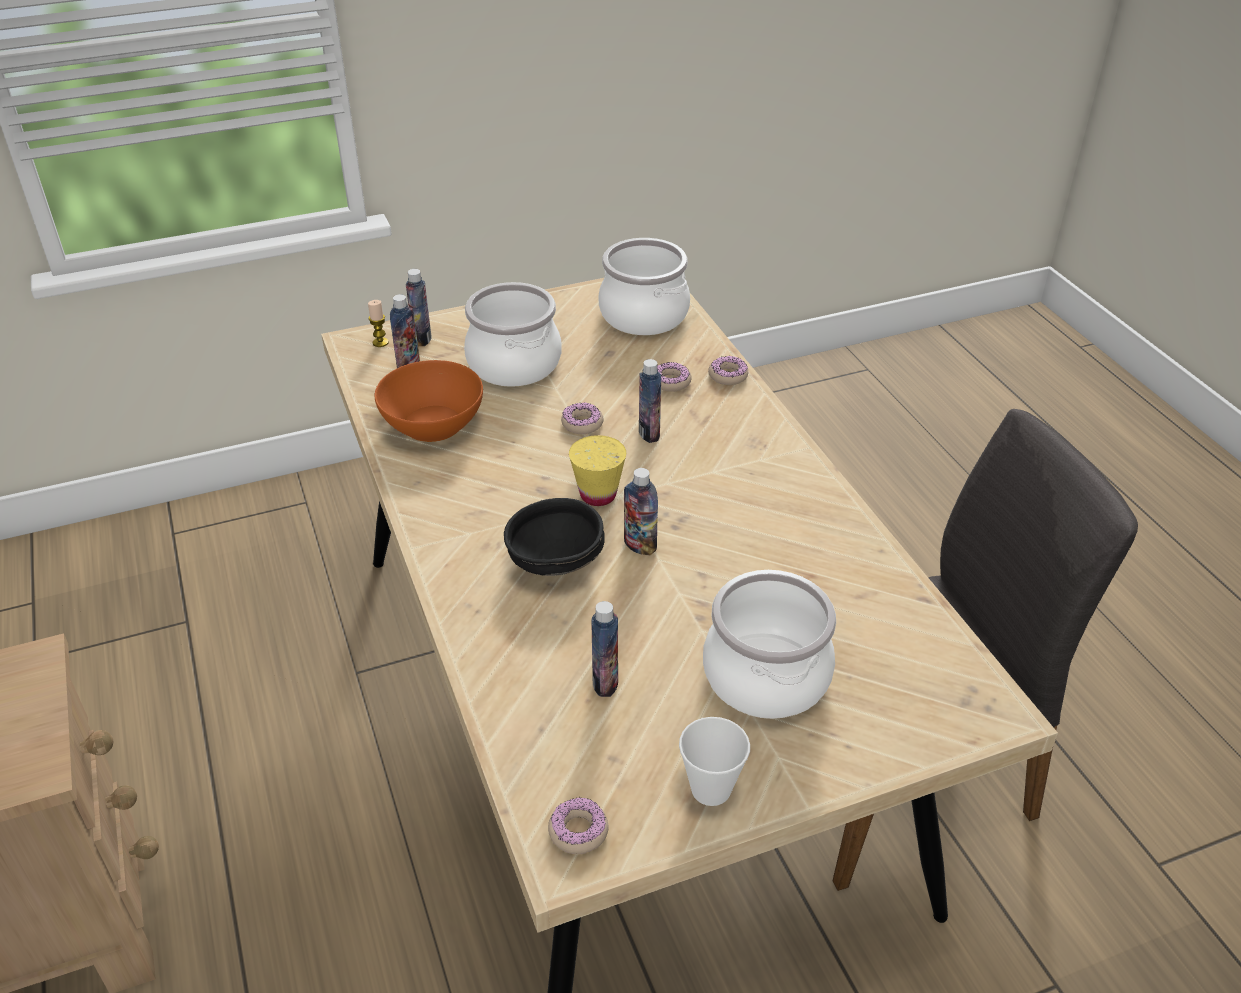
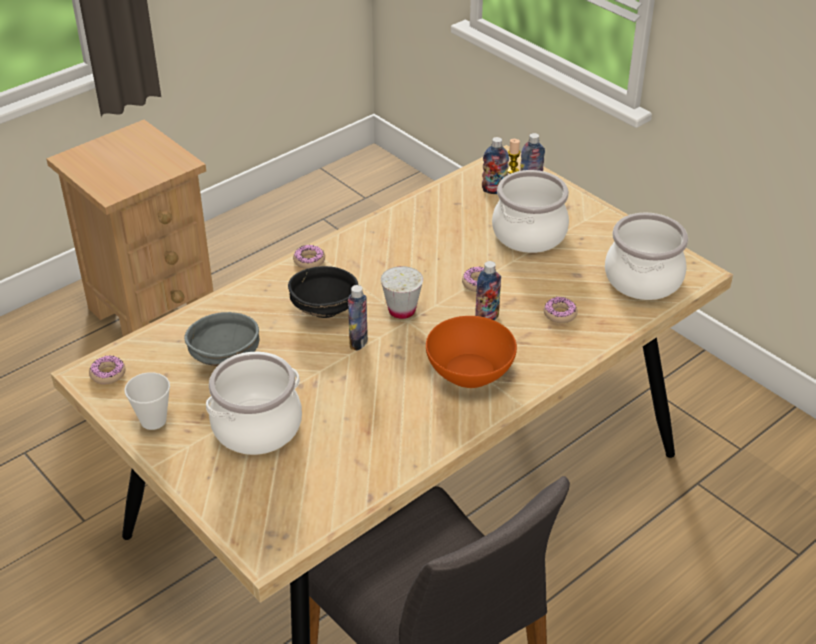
camera: 70 degrees right, 0 degrees up
orange bowl [375,360,483,442] -> orange bowl moved to [426,316,517,388]
yellow cup [569,435,626,506] -> white cup [381,266,423,319]
bottle [591,601,618,697] -> grey bowl [184,312,259,366]
donut [708,356,748,385] -> donut moved to [293,245,325,269]

